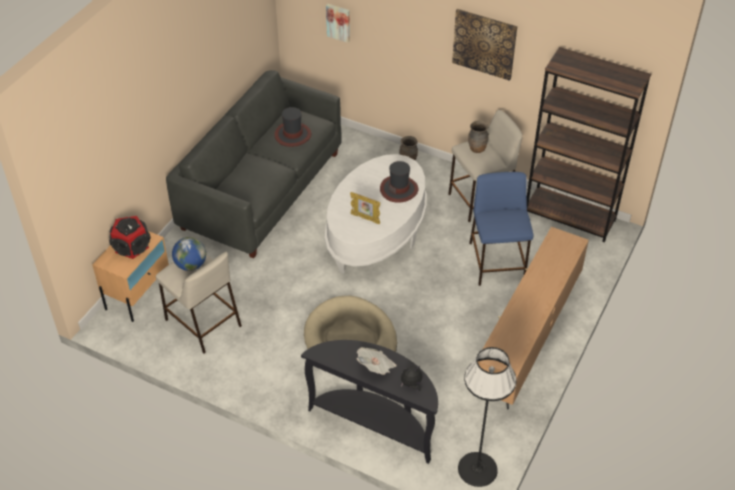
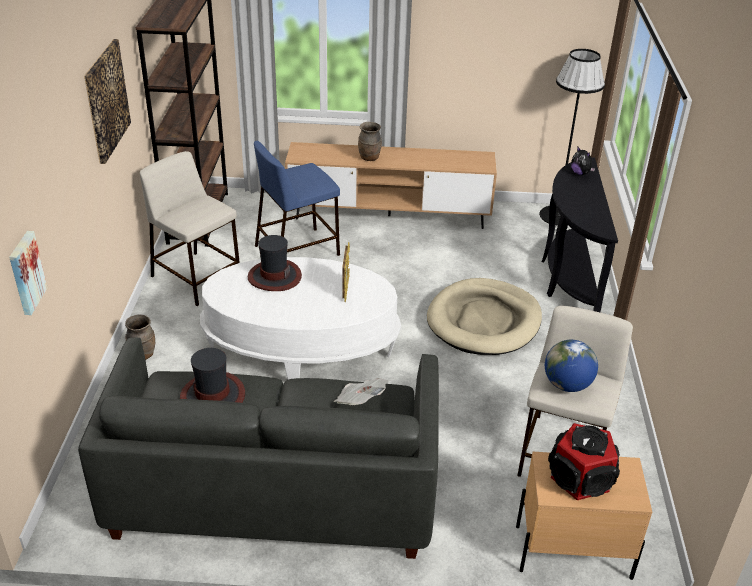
camera: 115 degrees left, 10 degrees down
newspaper [357,347,397,375] -> newspaper moved to [334,378,388,405]
brown vase [468,120,489,153] -> brown vase moved to [358,122,382,161]

